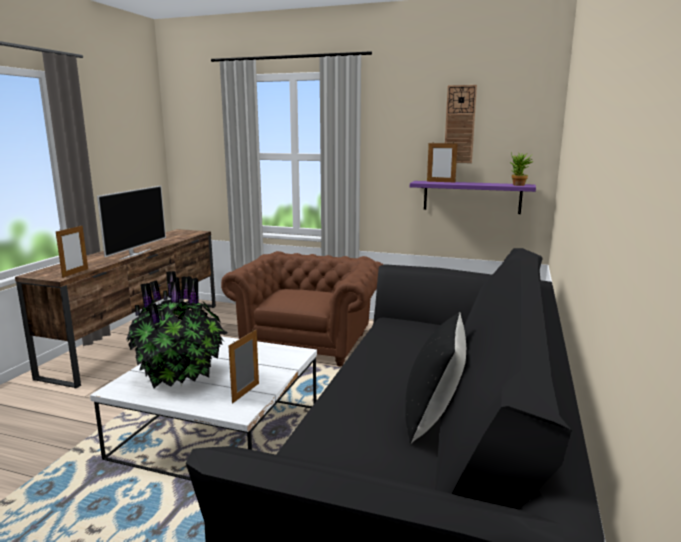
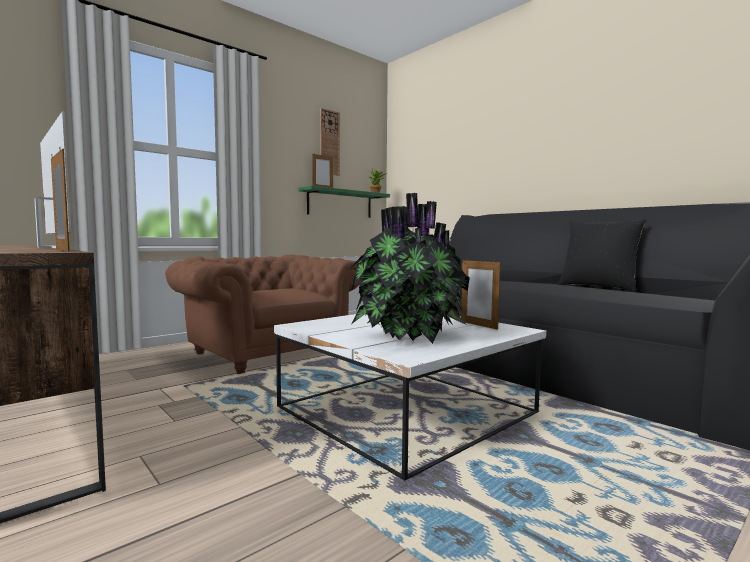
camera: 60 degrees left, 10 degrees down
purple shelf [410,181,536,214] -> green shelf [299,186,390,218]

